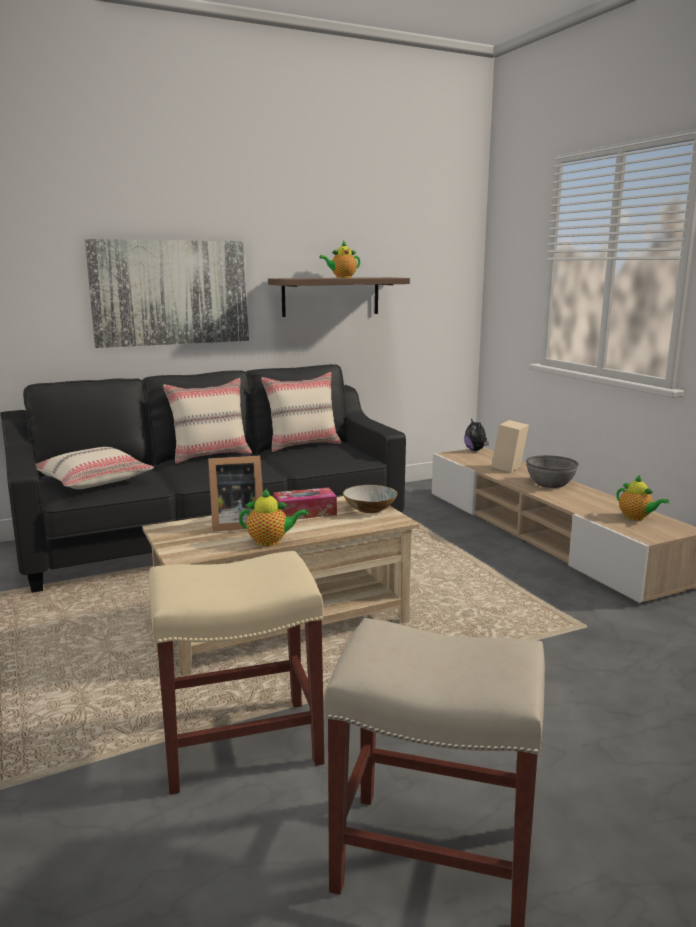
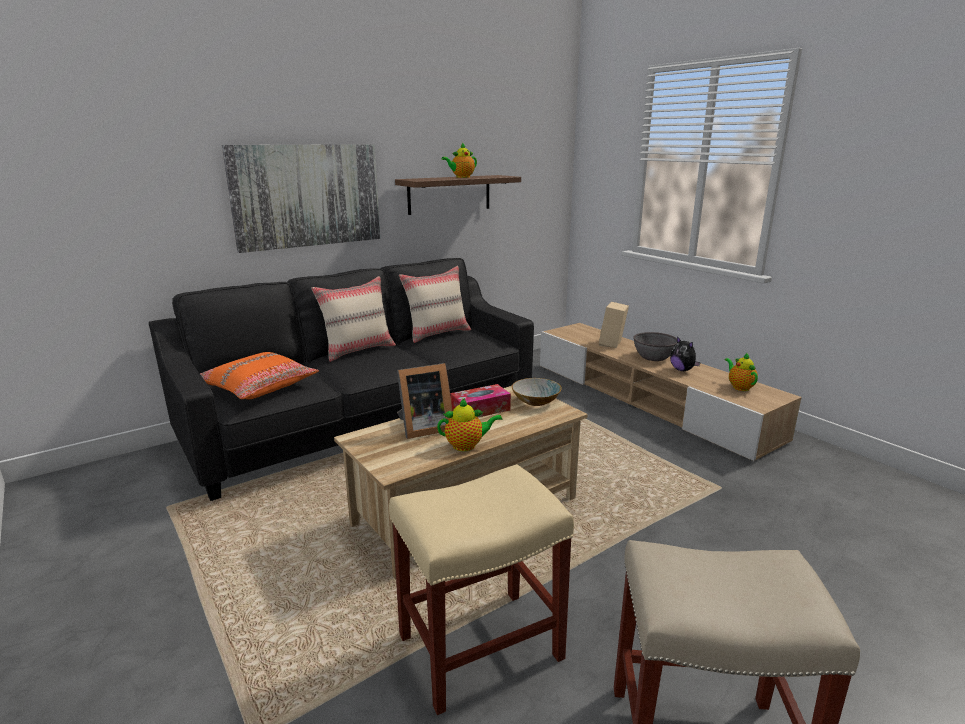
camera: 10 degrees left, 5 degrees up
beige pillow [36,447,154,489] -> orange pillow [200,352,319,399]
plush toy [464,419,489,451] -> plush toy moved to [670,336,701,371]
teapot [617,475,669,521] -> teapot turned 150 degrees counterclockwise [725,352,758,391]

